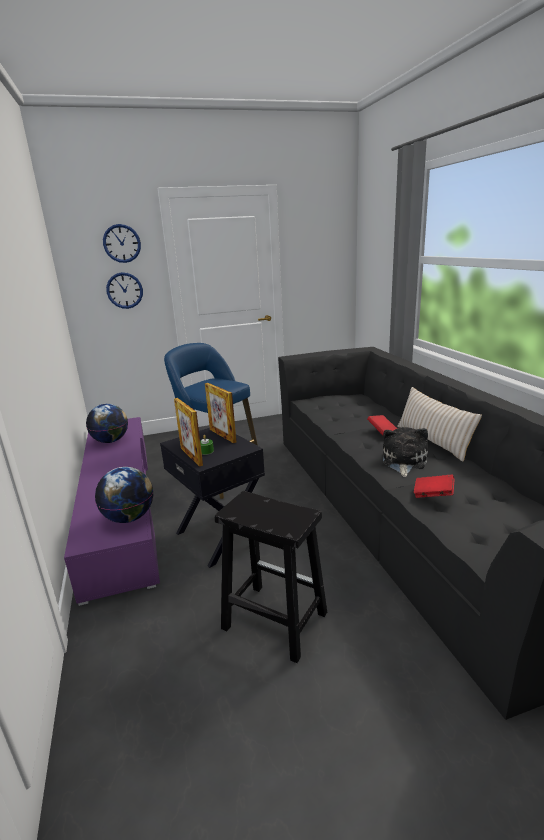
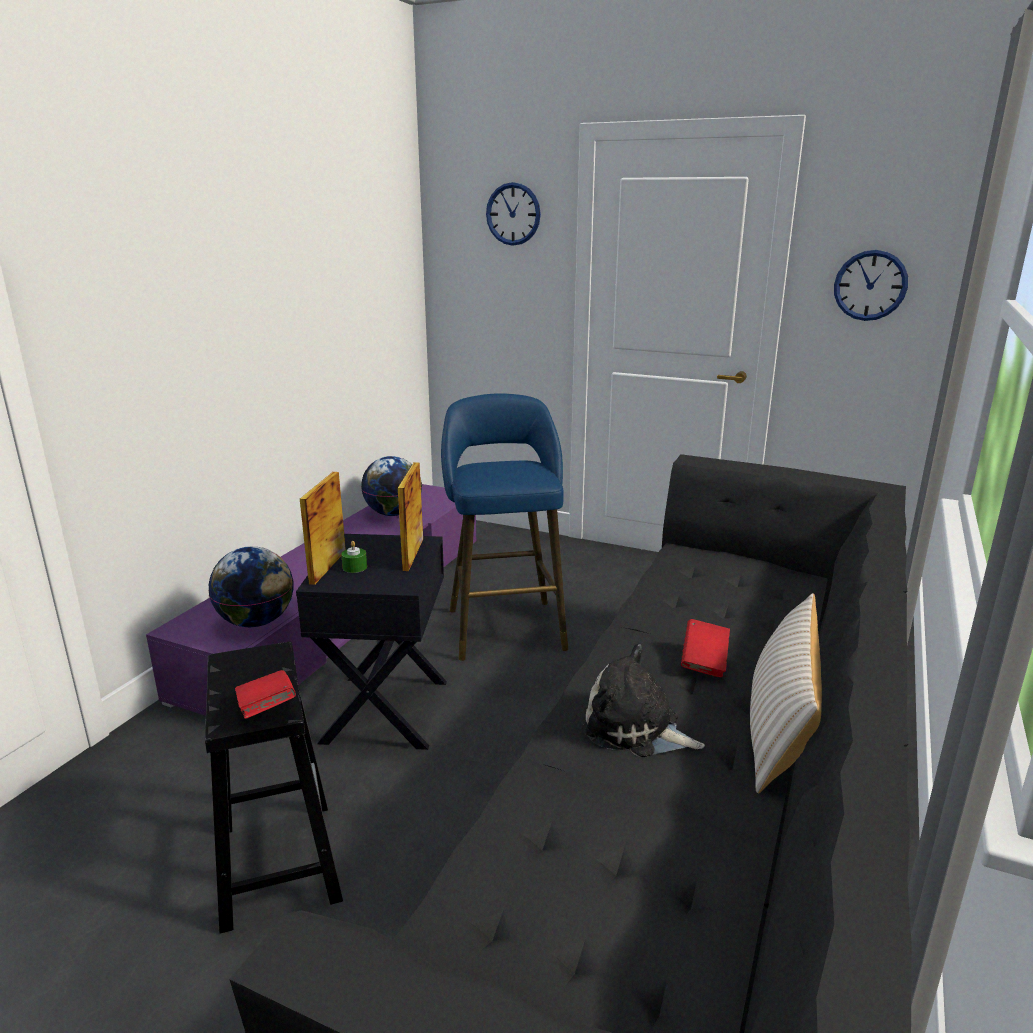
camera: 40 degrees right, 0 degrees up
wall clock [106,272,143,309] -> wall clock moved to [834,250,908,321]
plush toy [383,427,428,477] -> plush toy turned 120 degrees counterclockwise [582,644,705,758]
red book [414,474,455,498] -> red book moved to [235,670,296,719]

